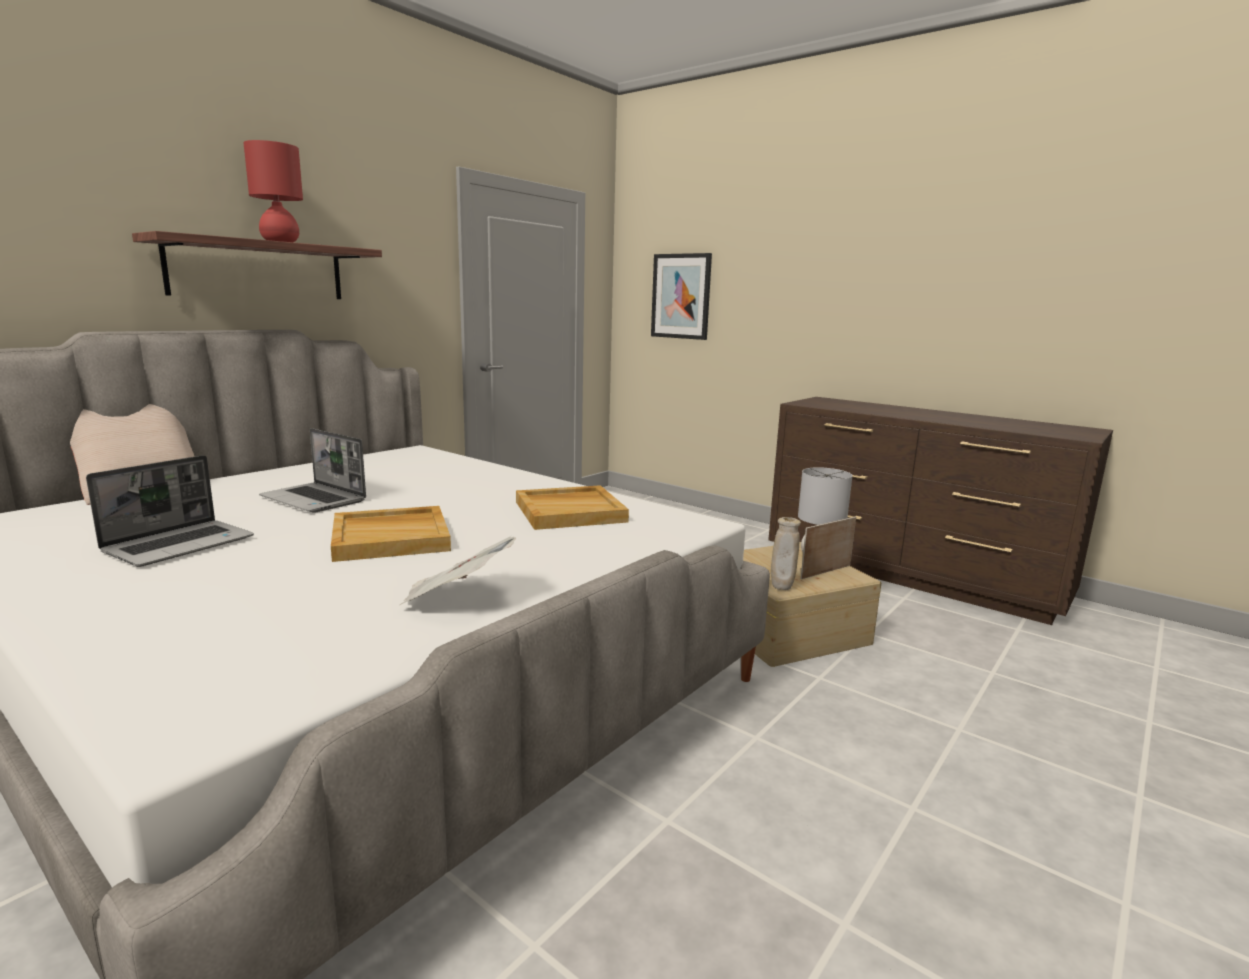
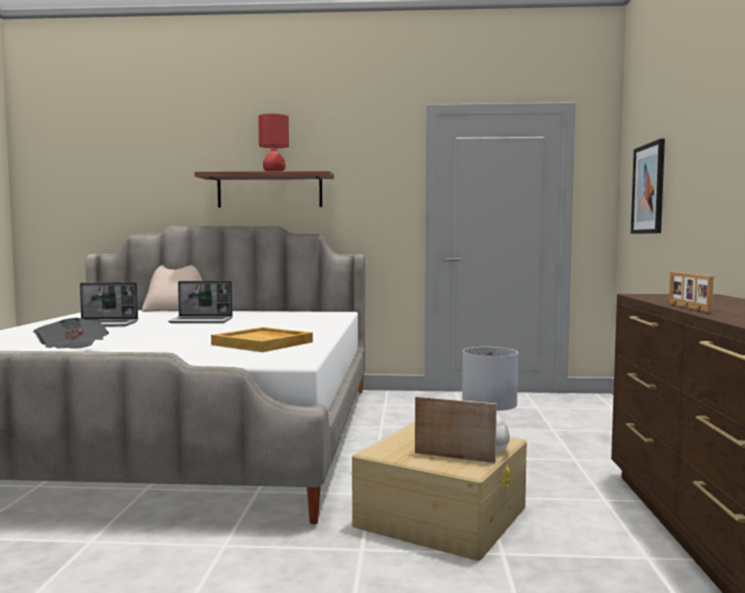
camera: 55 degrees right, 10 degrees down
laptop [259,428,366,513] -> laptop turned 90 degrees counterclockwise [168,281,233,323]
beige tray [331,506,451,562] -> none
beige vase [771,517,801,590] -> none
none -> picture frame [669,272,714,313]

